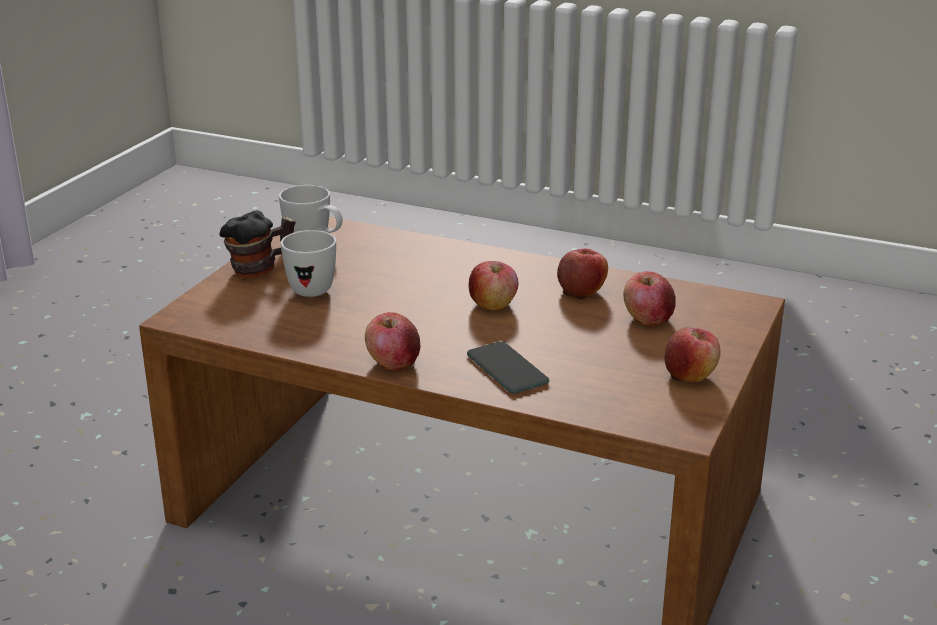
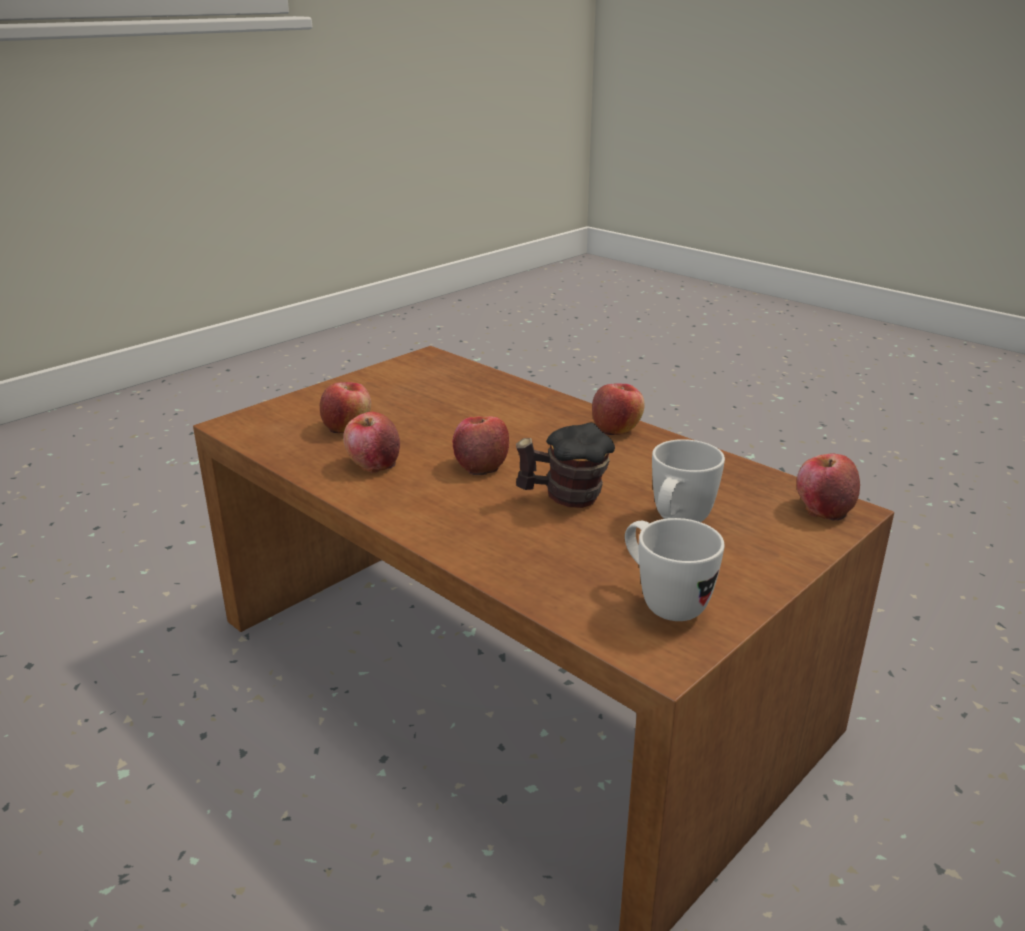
camera: 160 degrees left, 0 degrees up
mug [220,210,296,278] -> mug moved to [516,422,615,508]
phone [467,341,549,393] -> none
apple [665,327,721,383] -> apple moved to [796,453,860,521]

